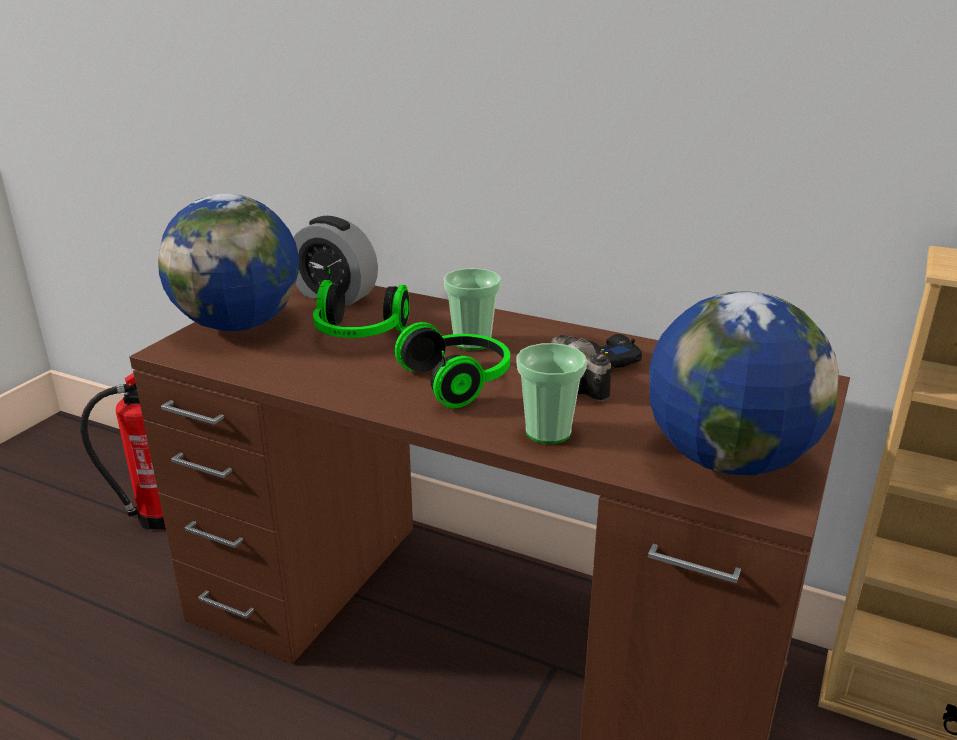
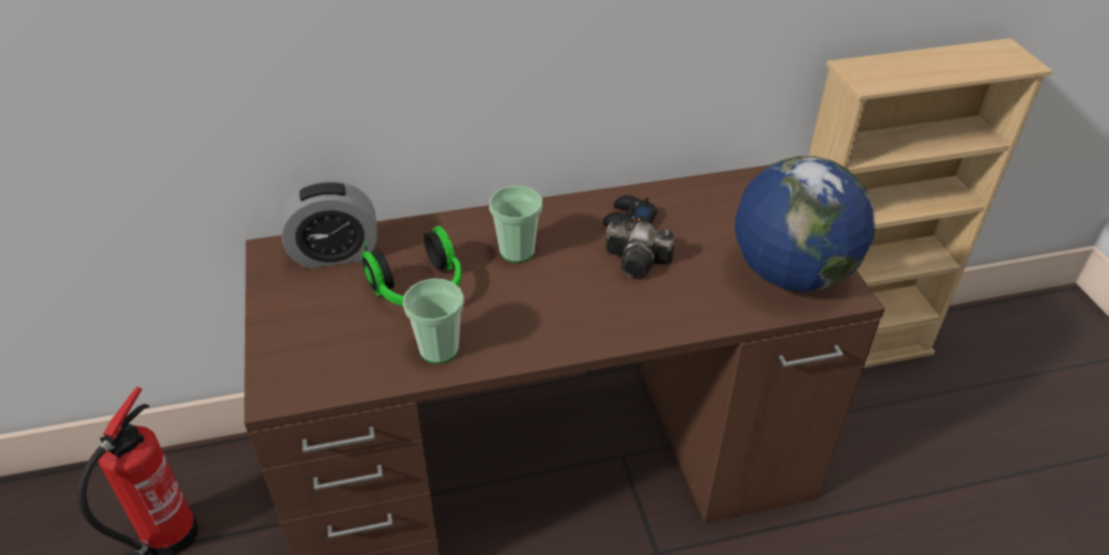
camera: 40 degrees left, 15 degrees up
globe [158,194,299,331] -> none
headphones [394,322,510,408] -> none
cup [517,343,587,444] -> cup moved to [403,279,464,364]

